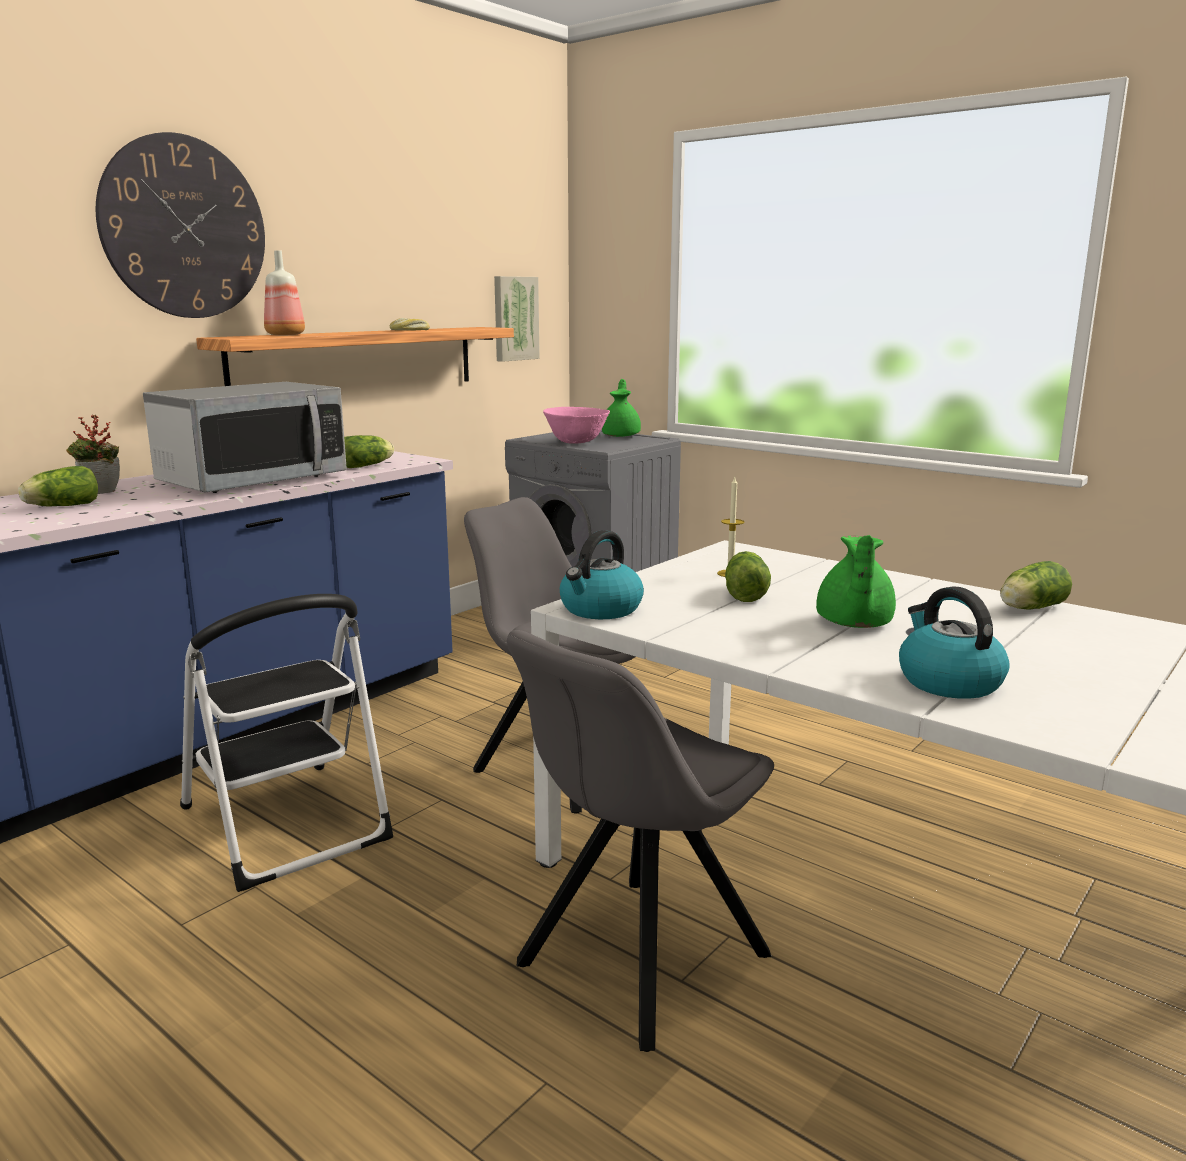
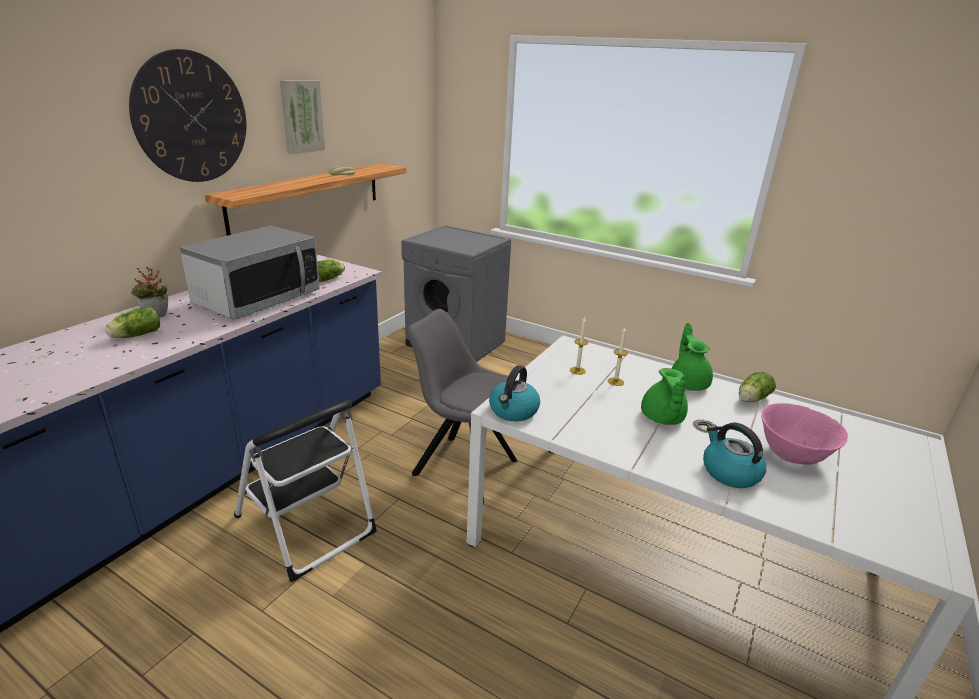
camera: 10 degrees left, 10 degrees up
bottle [264,250,305,335] -> none
picture [494,276,540,362] -> picture moved to [280,80,325,154]
grey chair [507,630,774,1052] -> none
pink bowl [543,407,610,444] -> pink bowl moved to [761,403,848,465]
green teapot [602,379,641,437] -> green teapot moved to [671,323,713,391]
lettuce [725,551,771,602] -> none
none -> candle [608,327,628,386]

